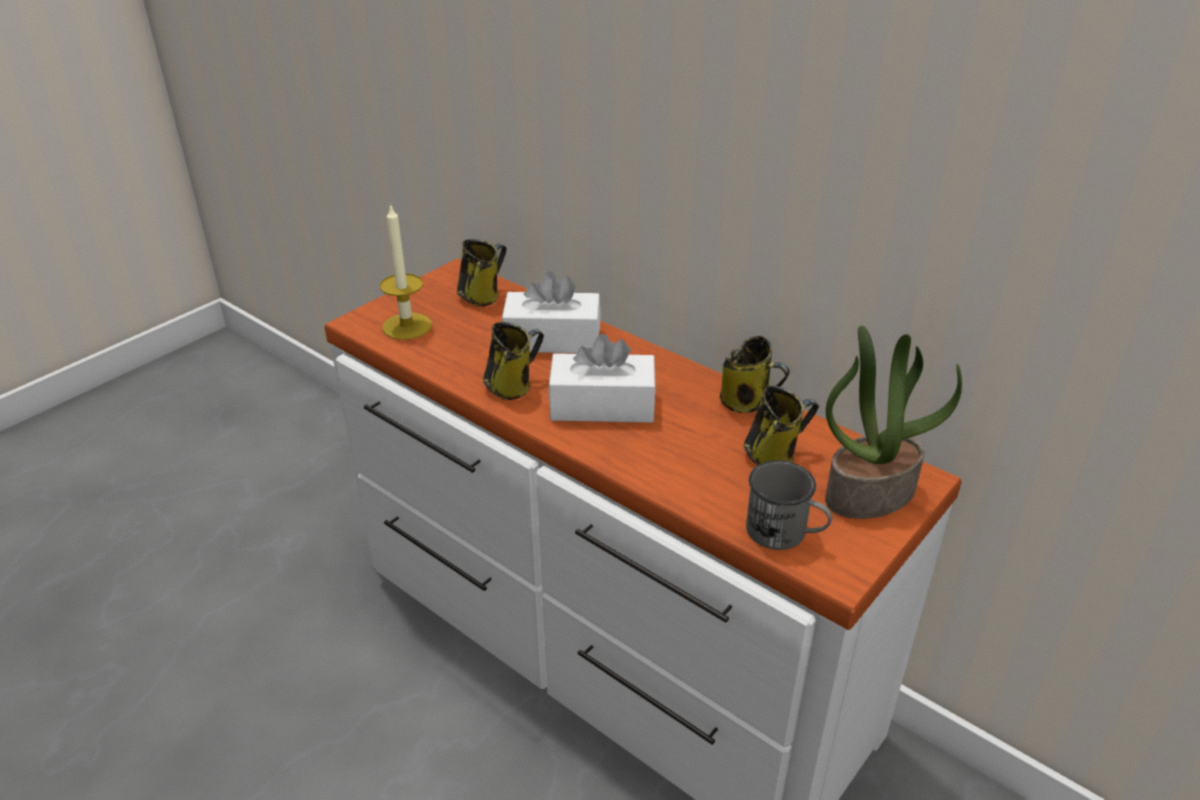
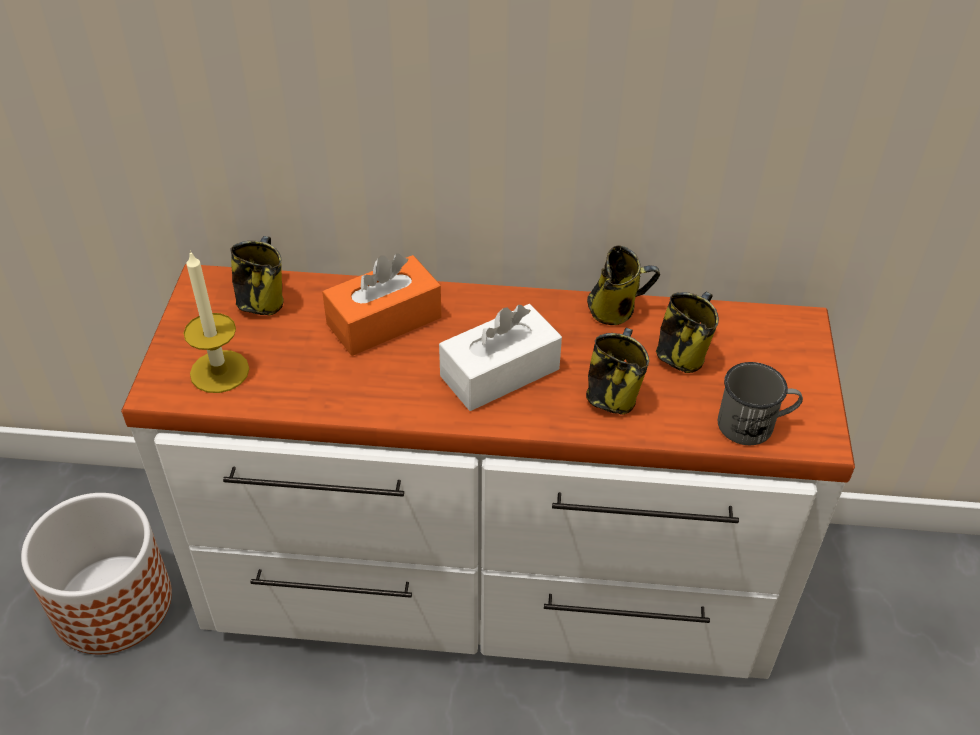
camera: 35 degrees left, 10 degrees up
mug [483,322,544,400] -> mug moved to [586,328,649,415]
white tissue box [502,271,601,353] -> orange tissue box [322,254,442,356]
potted plant [825,326,962,519] -> none
none -> planter [21,493,172,654]

